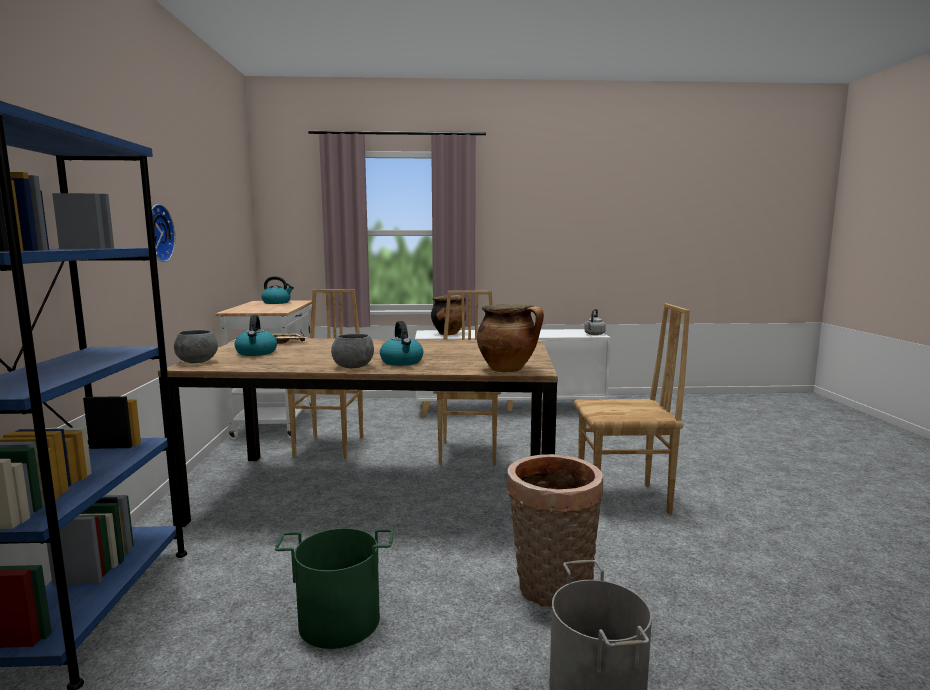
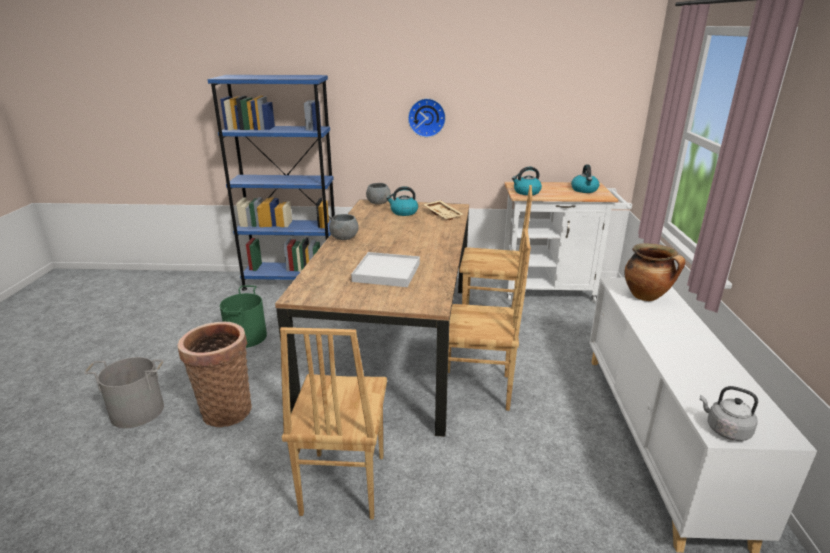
camera: 95 degrees right, 15 degrees up
kettle [380,321,423,366] -> kettle moved to [512,167,542,195]
cooking pot [477,304,544,372] -> none
none -> white tray [351,252,420,287]

